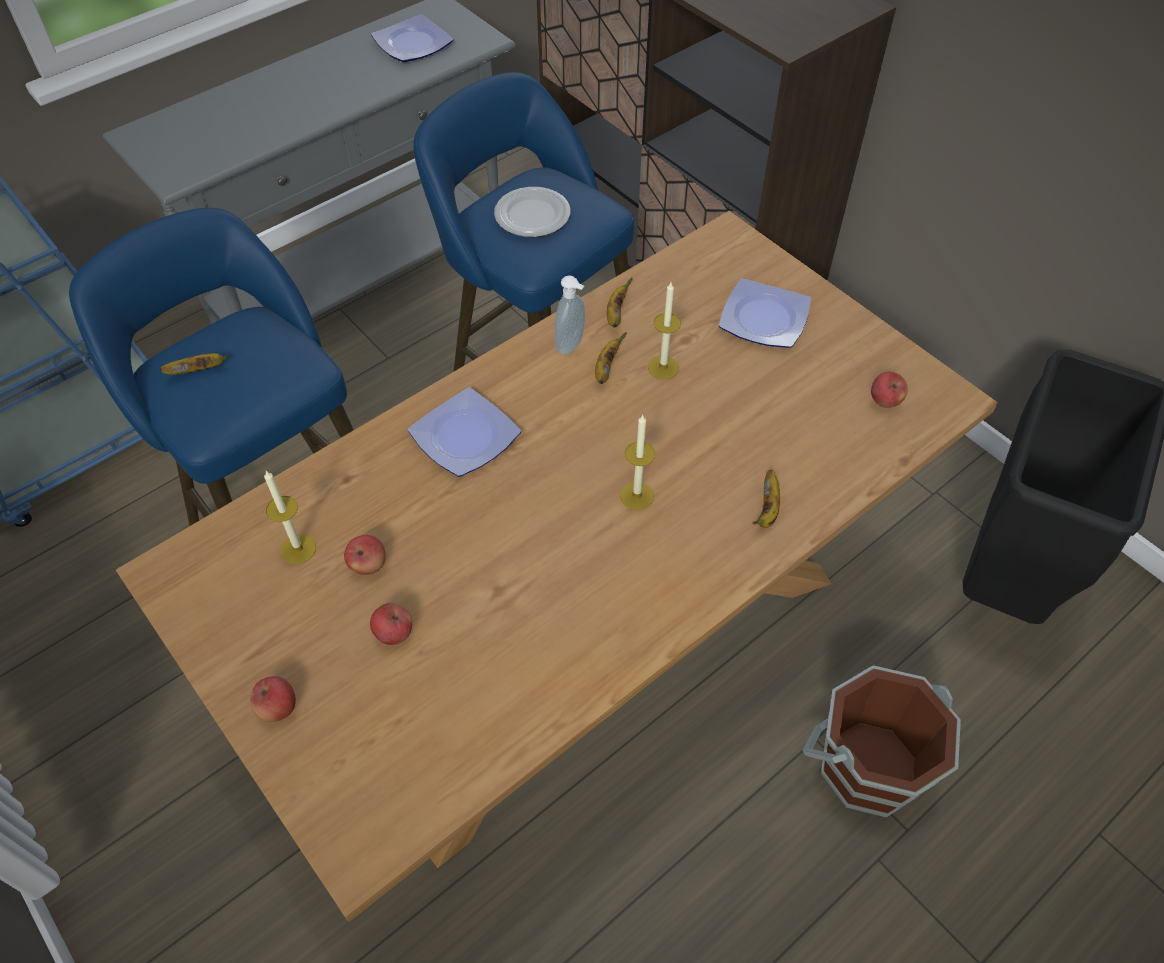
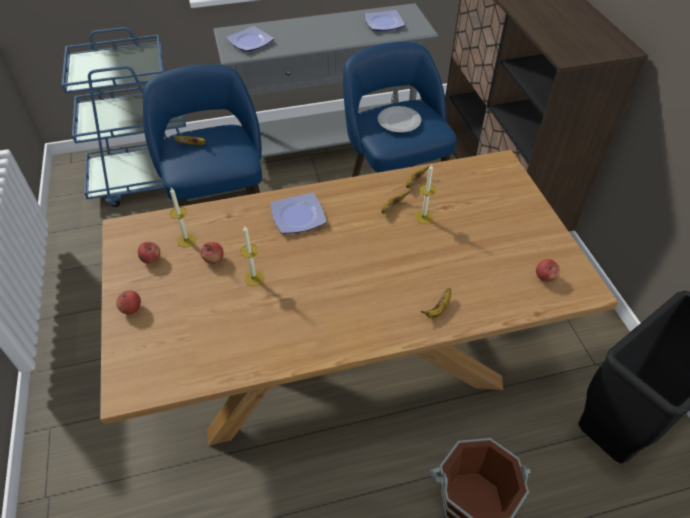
camera: 25 degrees right, 5 degrees down
apple [370,603,412,645] -> apple moved to [138,242,160,264]
soap dispenser [555,275,585,355] -> none
candle [620,414,655,510] -> candle moved to [240,226,264,286]
plate [719,278,811,348] -> plate moved to [226,26,274,52]

